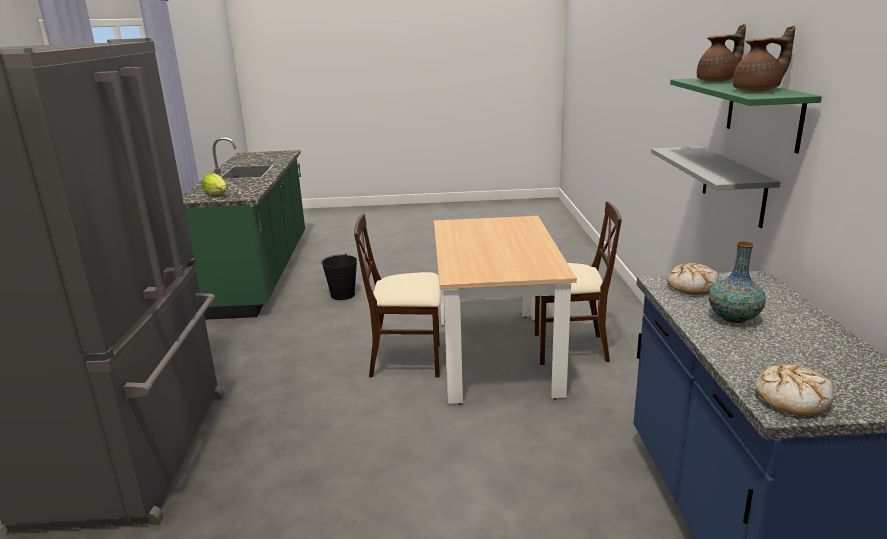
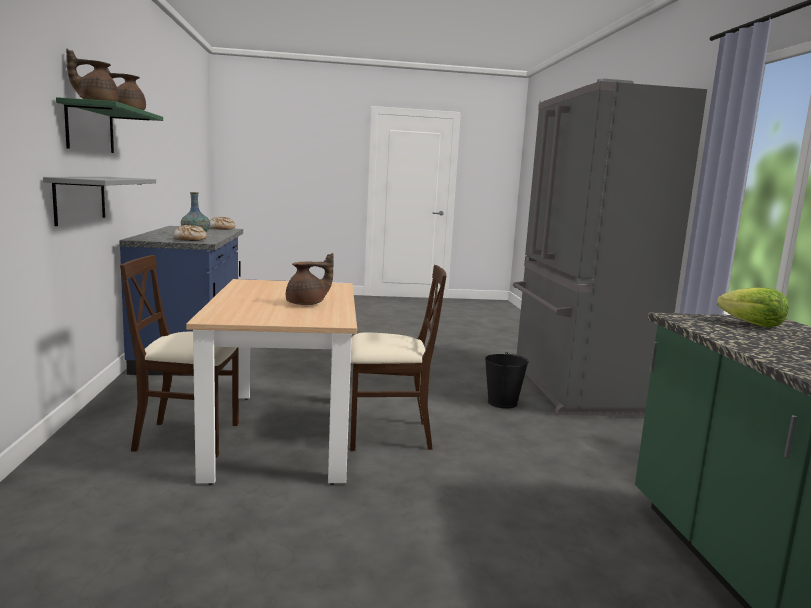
camera: 175 degrees right, 10 degrees down
black bucket [321,253,357,300] -> black bucket moved to [485,352,529,409]
none -> brown teapot [286,253,334,305]

